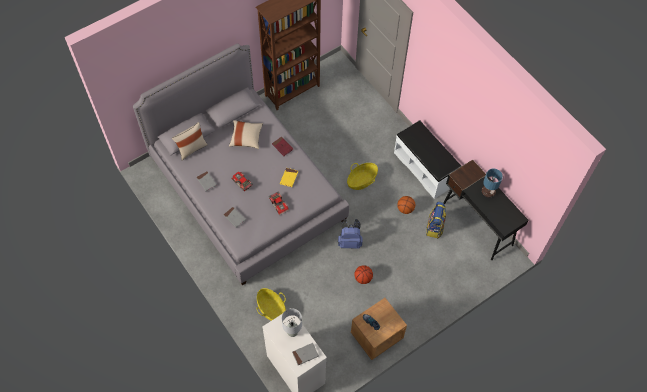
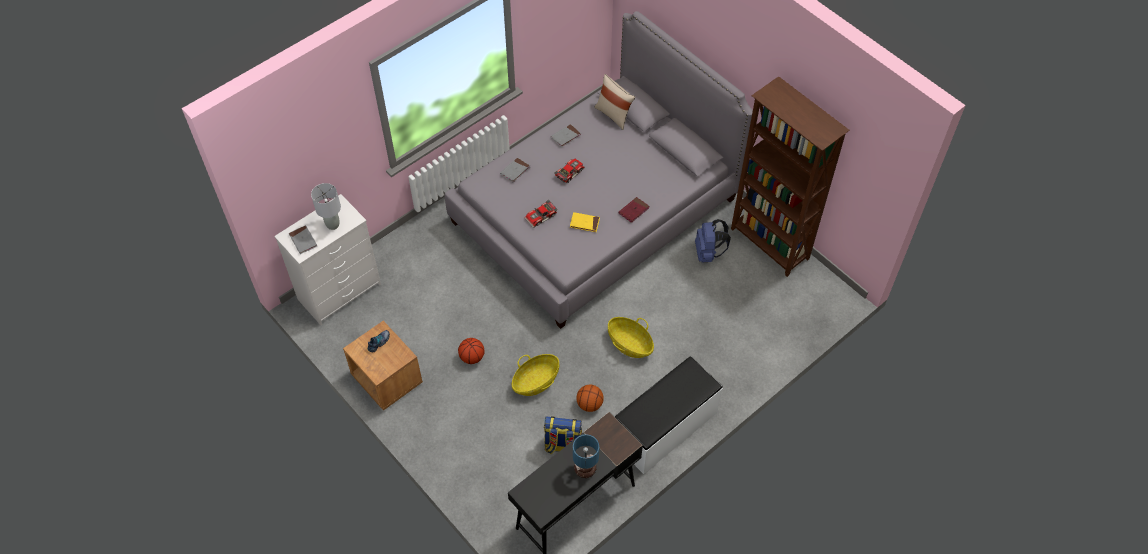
camera: 85 degrees right, 5 degrees down
beige pillow [229,120,263,149] -> none
basket [256,288,286,321] -> basket moved to [512,354,559,396]
blue backpack [338,219,363,249] -> blue backpack moved to [695,219,731,263]

